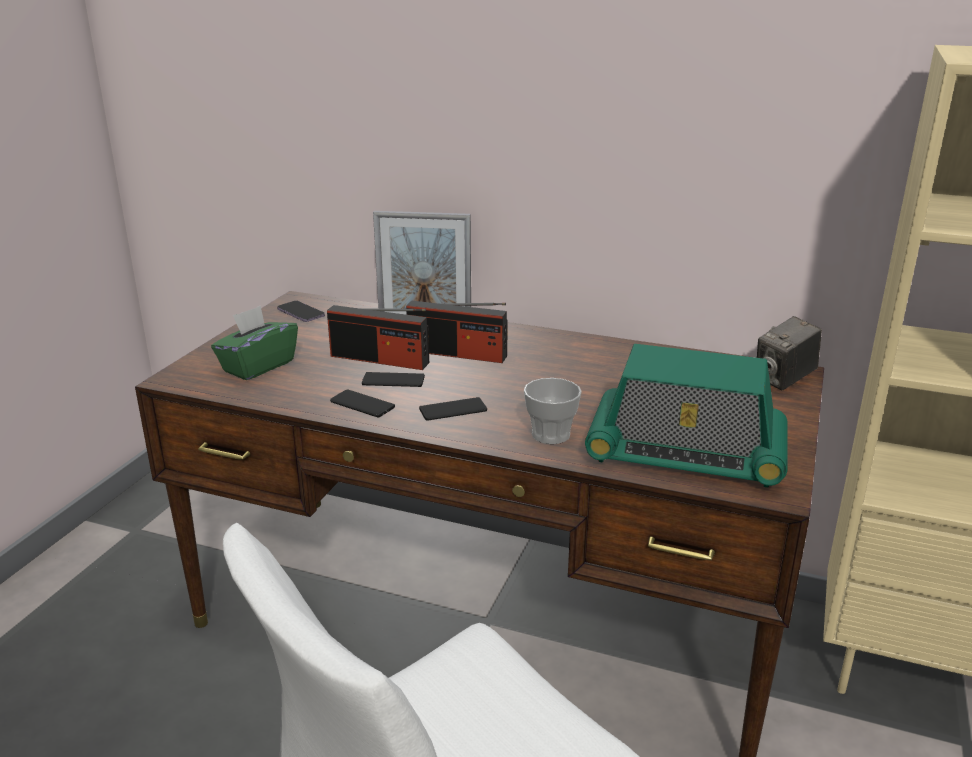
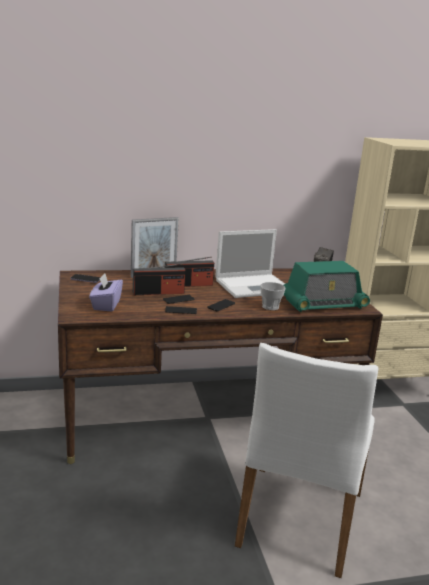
camera: 35 degrees left, 5 degrees down
green tissue box [211,306,298,380] -> purple tissue box [89,273,123,312]
none -> laptop [215,229,285,298]

